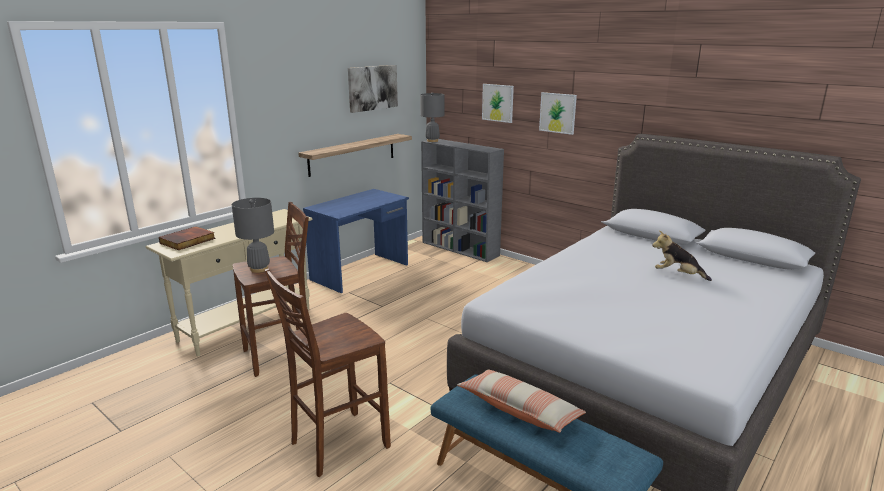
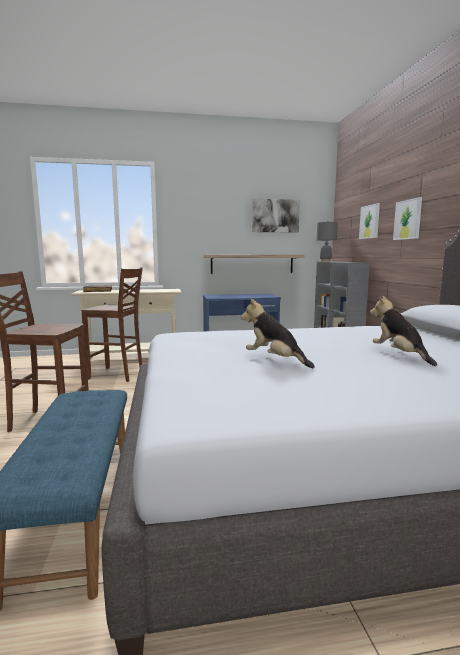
camera: 40 degrees right, 10 degrees down
grey table lamp [232,198,274,273] -> none
pillow [457,370,586,433] -> none
none -> plush toy [241,299,315,368]

